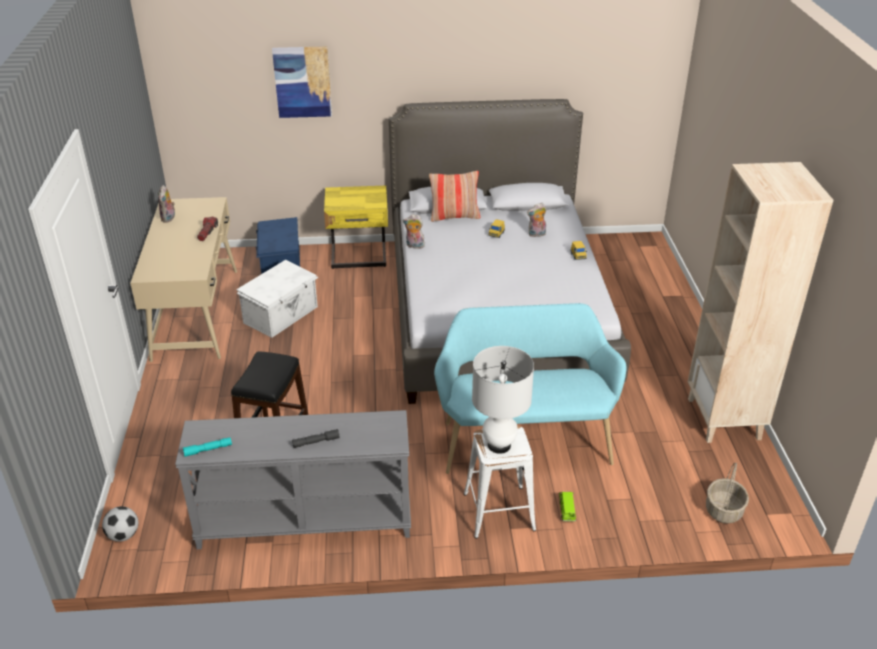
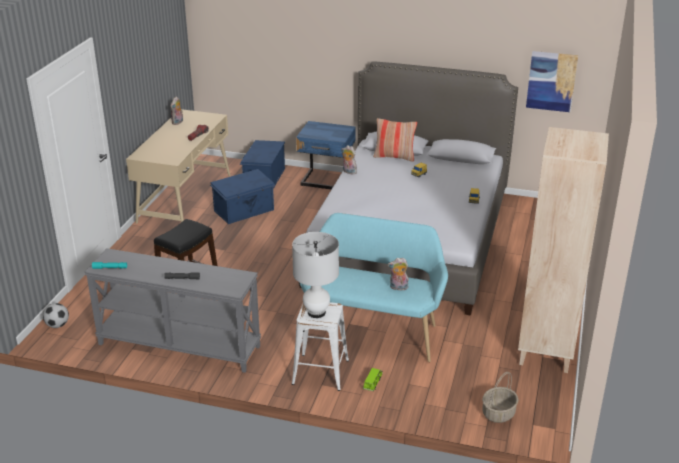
camera: 20 degrees right, 5 degrees down
white storage box [236,260,319,338] -> blue storage box [210,169,276,224]
picture [272,46,332,118] -> picture moved to [526,51,578,112]
yellow nightstand [324,186,388,269] -> blue nightstand [296,121,356,189]
plush toy [527,203,546,237] -> plush toy moved to [388,258,409,290]

